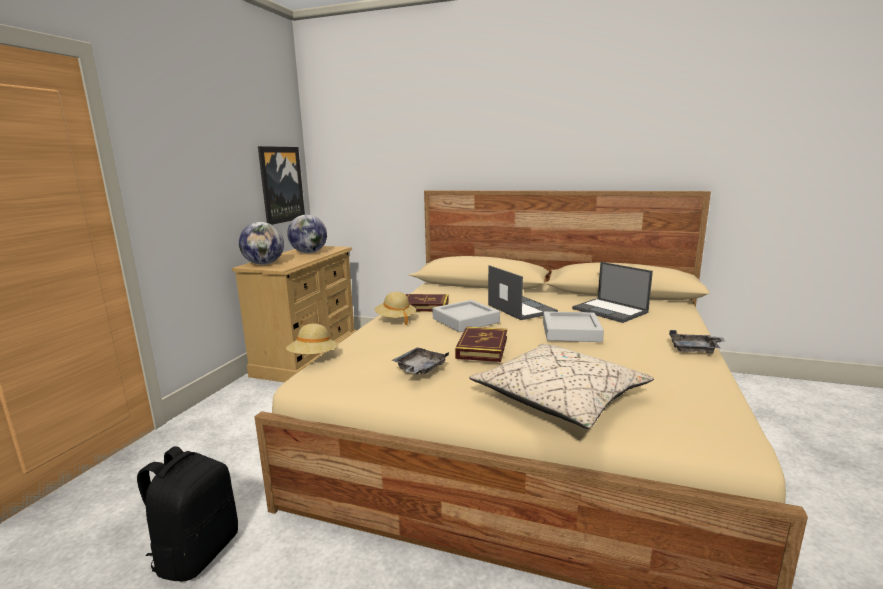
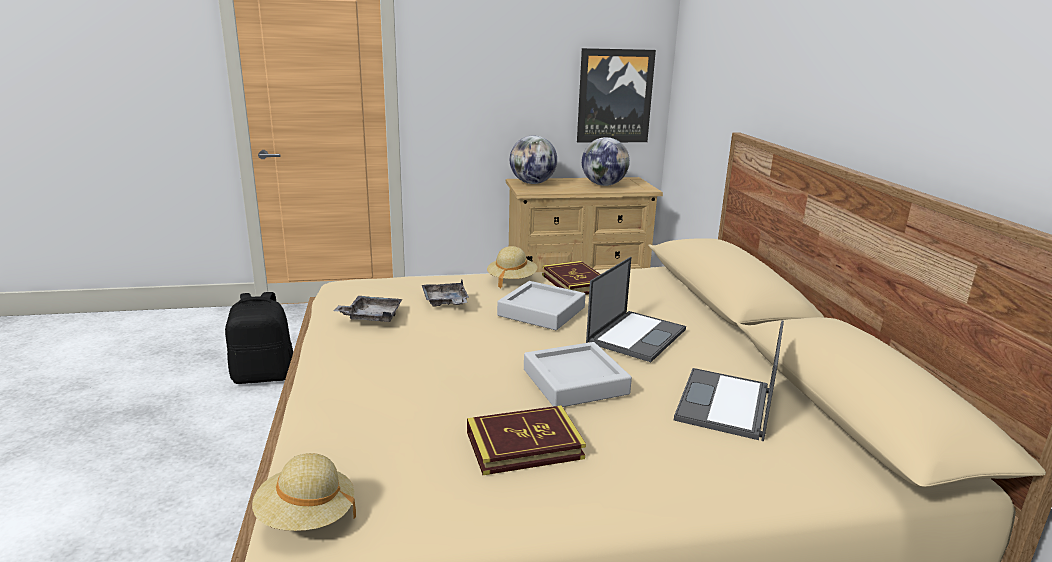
camera: 60 degrees right, 5 degrees up
beige hat [286,324,338,354] -> beige hat moved to [252,453,356,531]
book [455,327,507,362] -> book moved to [467,405,586,475]
beige pillow [469,344,654,429] -> none
grey tray [669,330,726,353] -> grey tray moved to [422,280,469,306]

